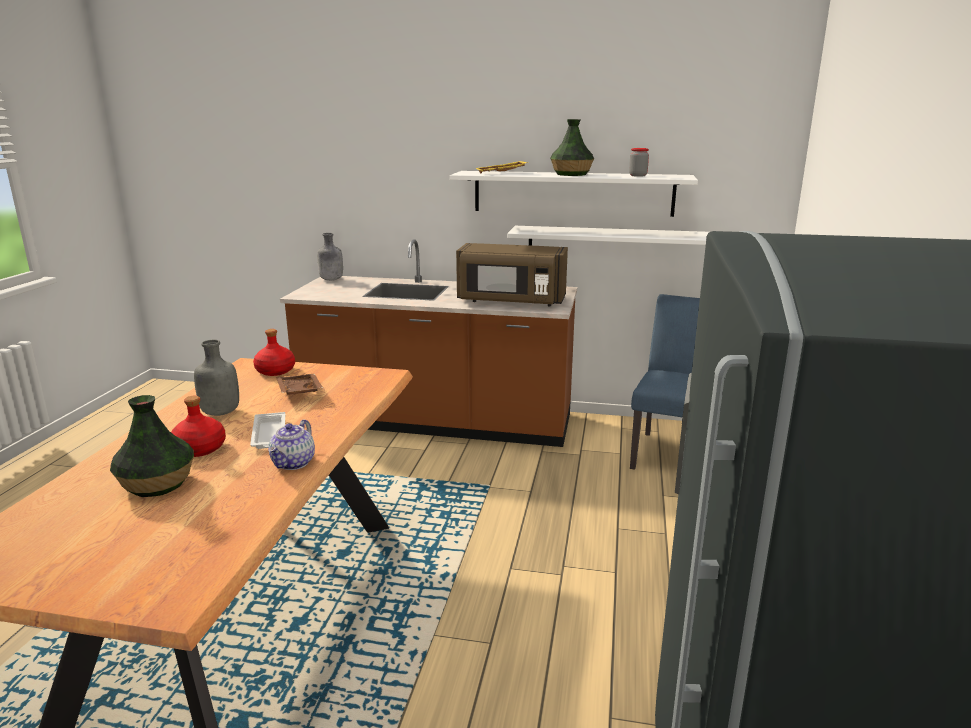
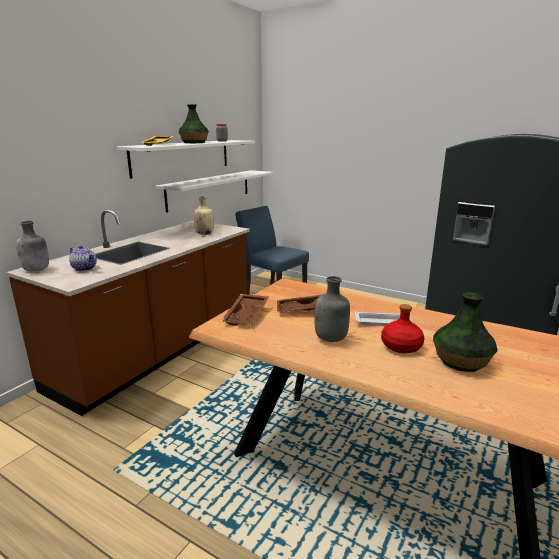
camera: 70 degrees left, 0 degrees up
red bottle [253,329,295,376] -> brown tray [221,294,269,326]
teapot [269,419,315,470] -> teapot moved to [69,245,97,271]
brown microwave [456,243,568,306] -> beige bottle [193,196,214,235]

